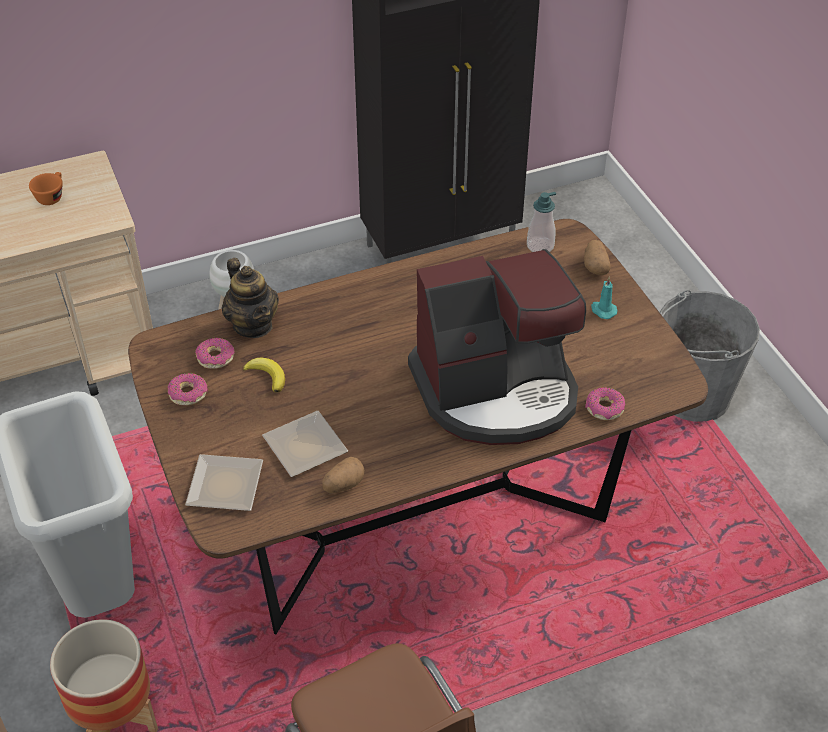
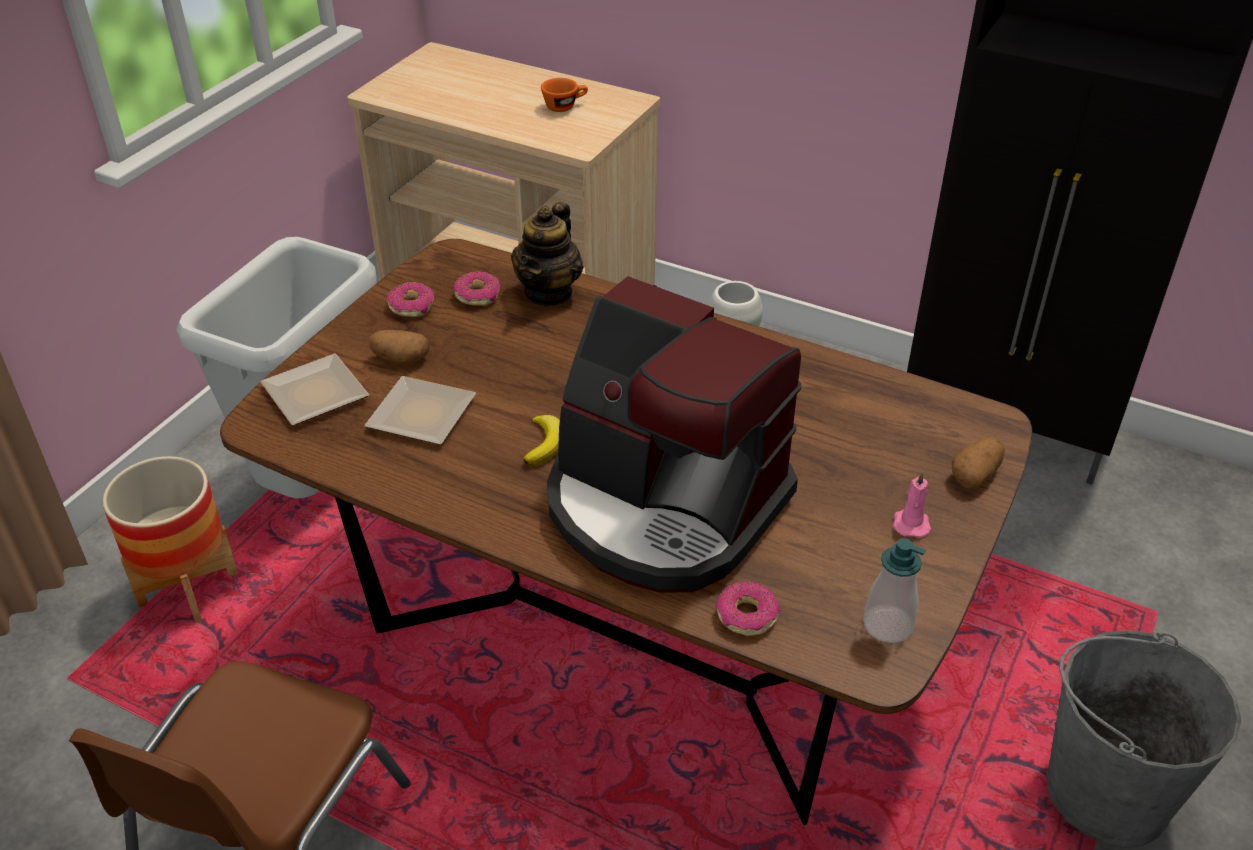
camera: 50 degrees right, 5 degrees down
banana [243,357,285,393] -> banana moved to [523,415,560,466]
potato [322,457,365,493] -> potato moved to [369,330,430,364]
soap dispenser [527,192,556,252] -> soap dispenser moved to [863,538,926,643]
turquoise candle [591,277,617,319] -> pink candle [893,471,931,538]

